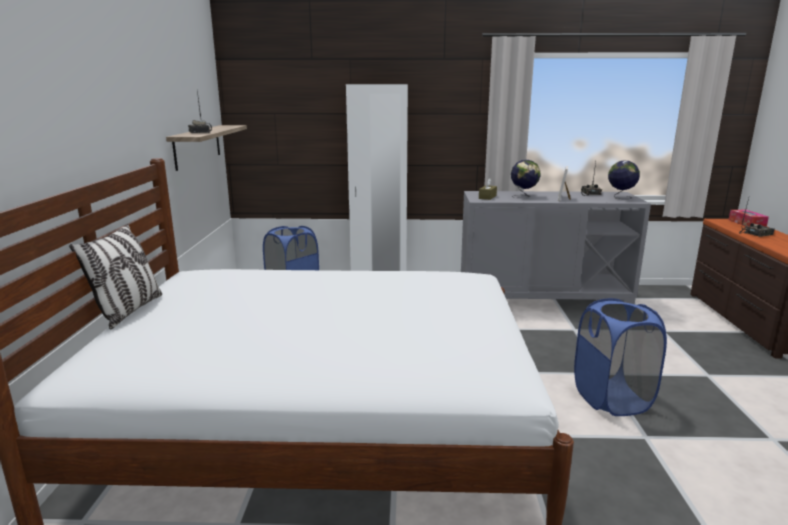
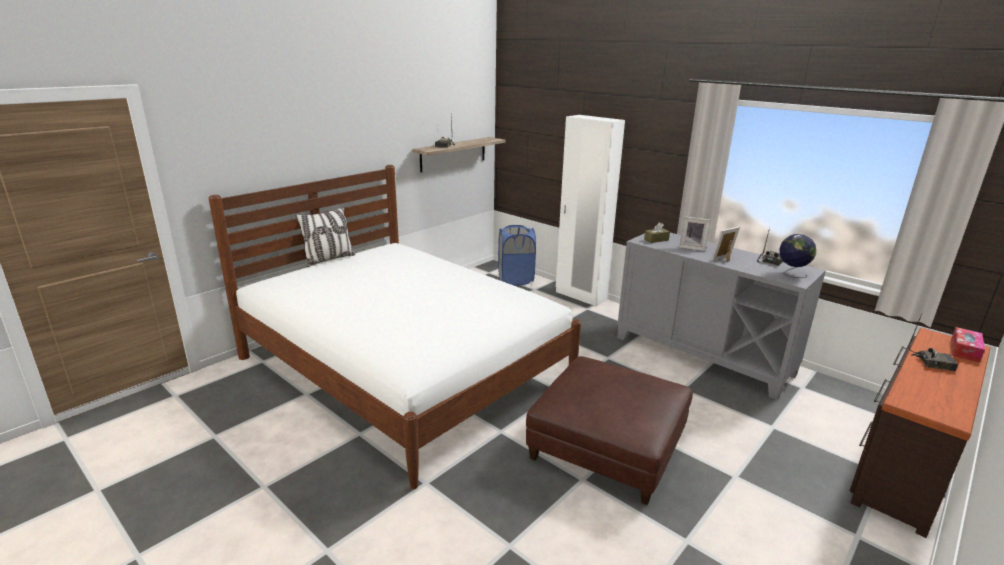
camera: 40 degrees right, 5 degrees up
globe [511,160,541,198] -> picture frame [679,216,711,251]
blue laundry basket [574,298,667,416] -> brown ottoman [526,356,693,505]

